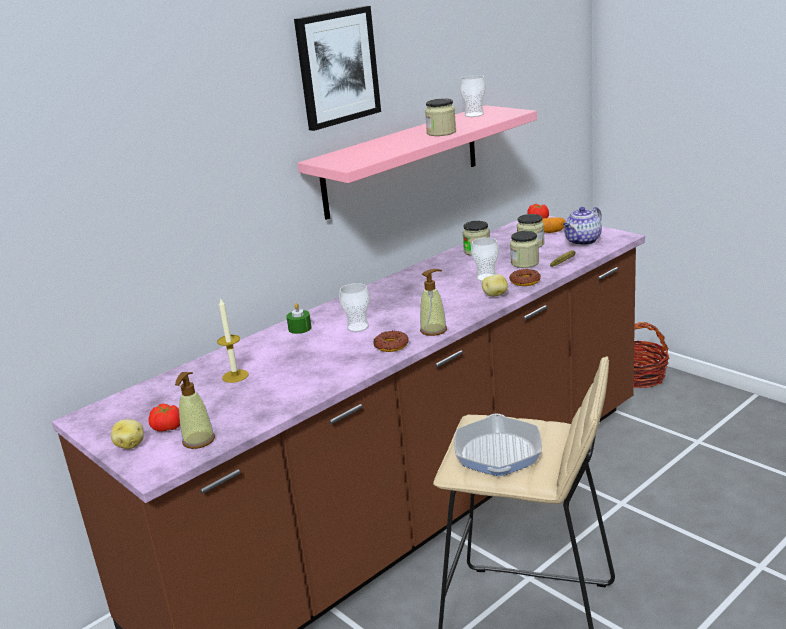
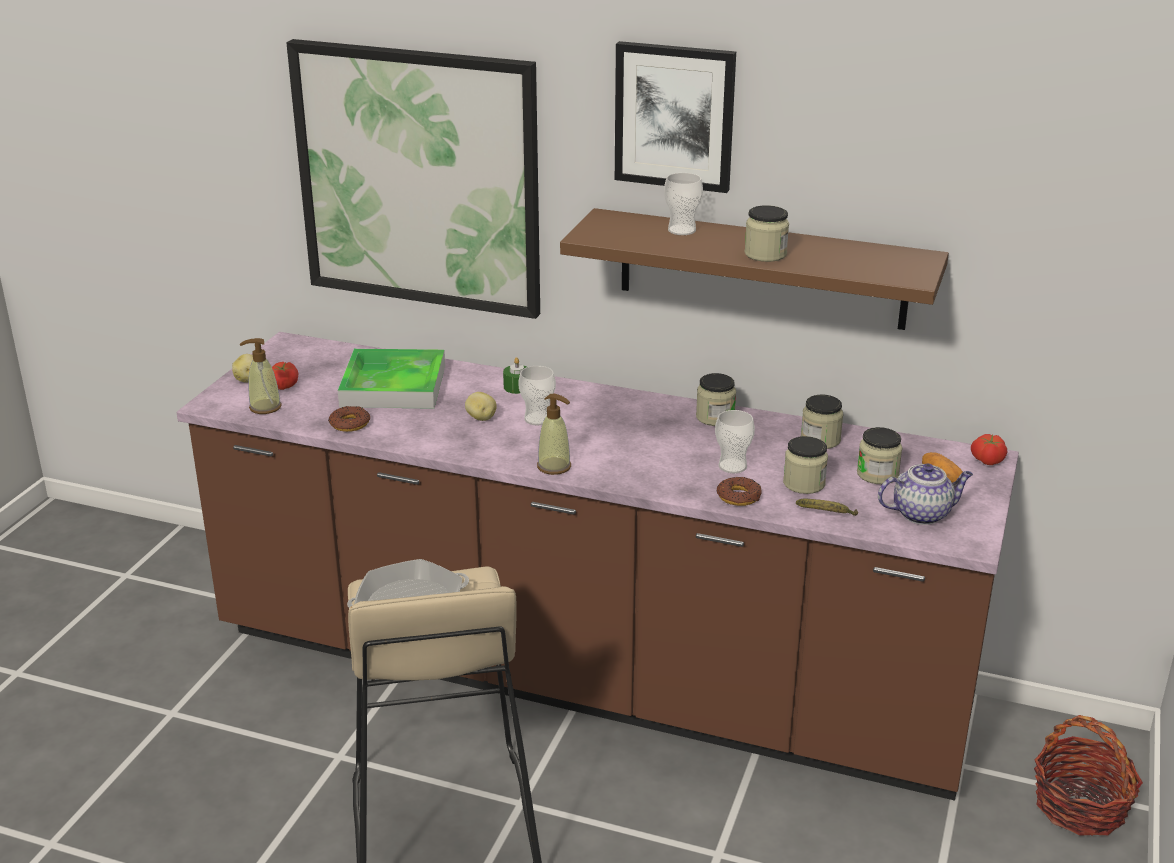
camera: 60 degrees right, 5 degrees up
candle [217,297,249,383] -> tray [338,349,445,409]
pink shelf [297,105,537,220] -> brown shelf [560,208,949,330]
donut [373,331,409,352] -> donut moved to [328,406,370,432]
cup [459,75,486,117] -> cup moved to [664,173,703,235]
potato [482,274,508,297] -> potato moved to [465,392,497,421]
teapot [563,207,602,245] -> teapot turned 150 degrees clockwise [878,463,973,525]
none -> picture [286,39,540,319]
none -> jar [696,373,736,426]

